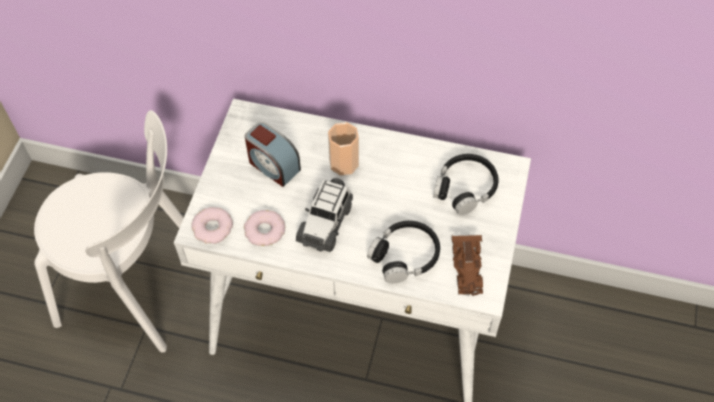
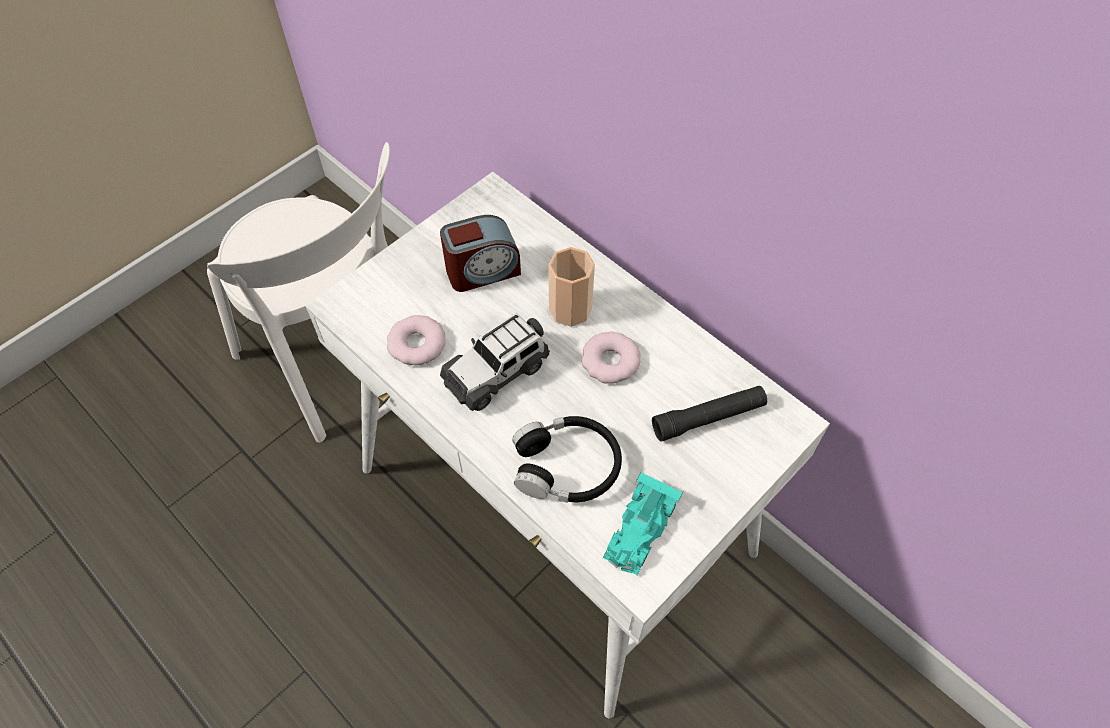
camera: 30 degrees right, 0 degrees up
donut [191,207,233,244] -> donut moved to [581,332,641,384]
alarm clock [245,122,301,187] -> alarm clock turned 90 degrees counterclockwise [440,215,521,292]
black headphones [433,154,498,215] -> black flashlight [652,386,767,442]
brown toy car [452,234,483,296] -> turquoise toy car [603,470,683,575]

